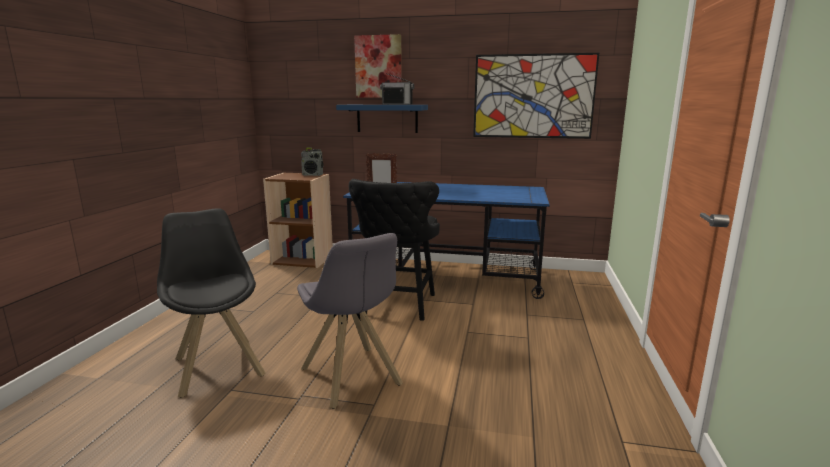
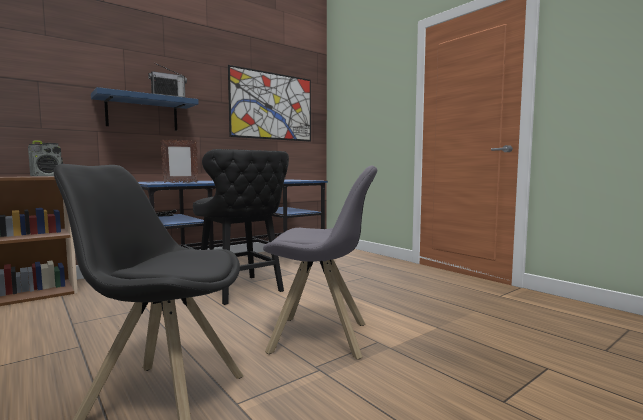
camera: 50 degrees left, 10 degrees down
picture [354,34,402,98] -> none

